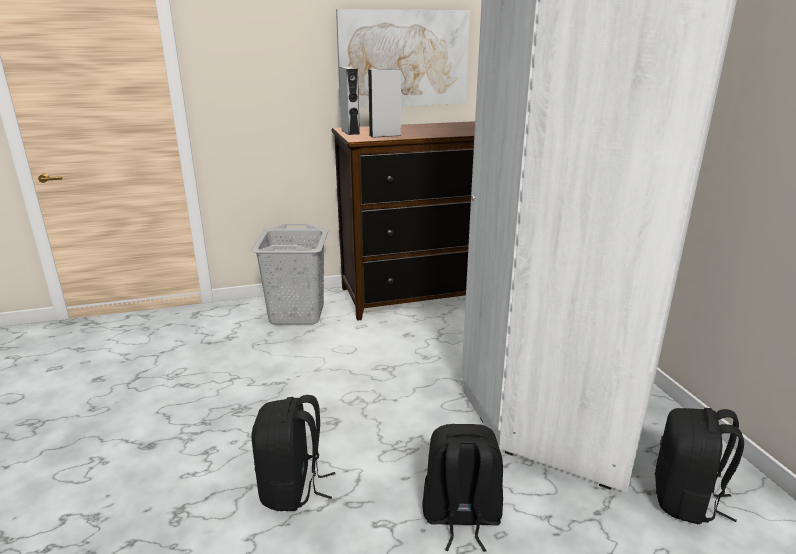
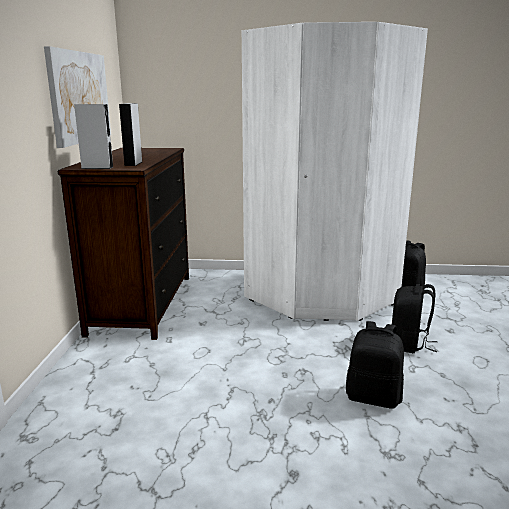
camera: 70 degrees left, 5 degrees down
grey laundry basket [251,224,328,324] -> none

